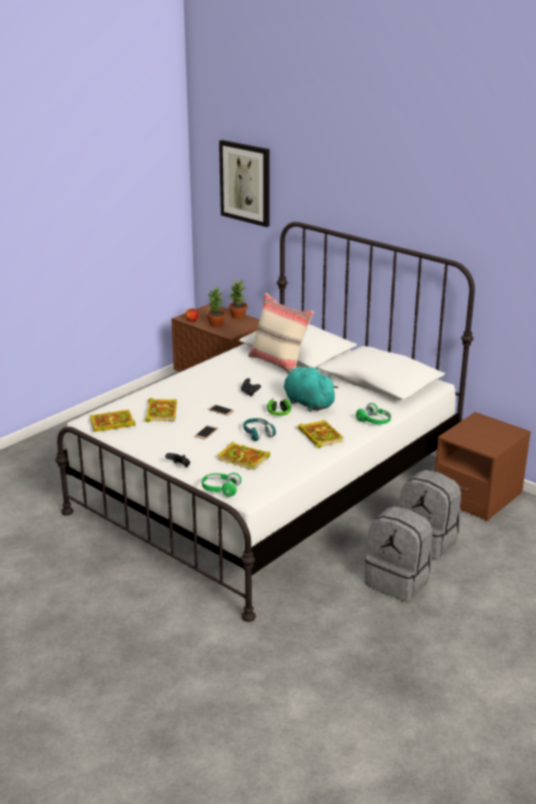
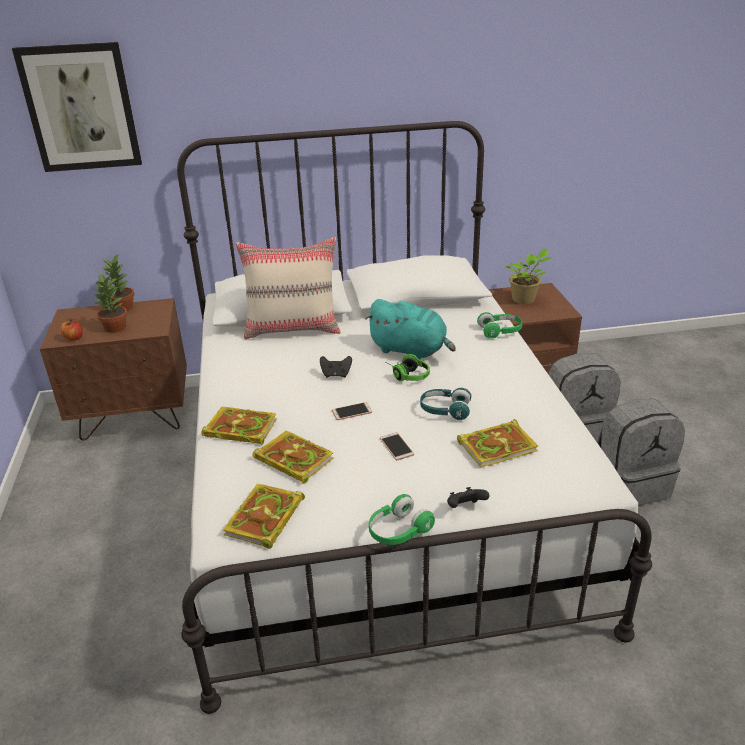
camera: 50 degrees left, 5 degrees up
green headphones [202,473,241,497] -> green headphones moved to [369,494,435,545]
turquoise plush toy [284,367,339,412] -> turquoise plush toy turned 150 degrees counterclockwise [365,299,456,359]
book [298,420,344,448] -> book moved to [202,406,277,445]
none -> potted plant [505,248,551,304]

